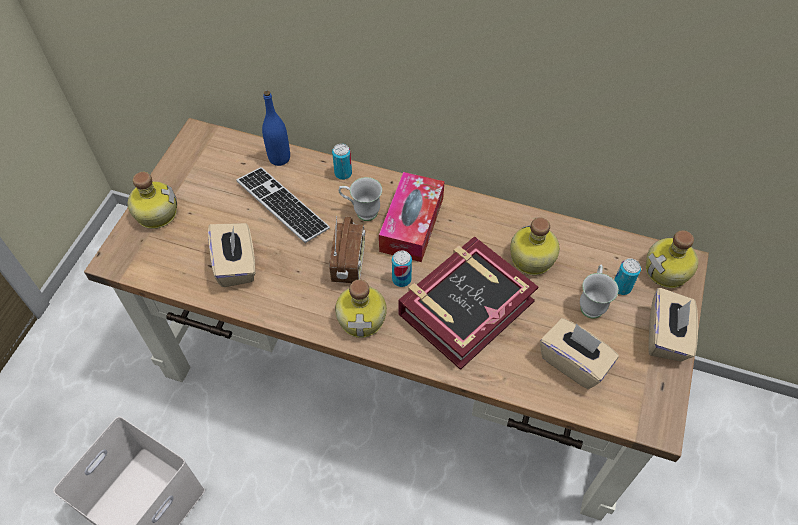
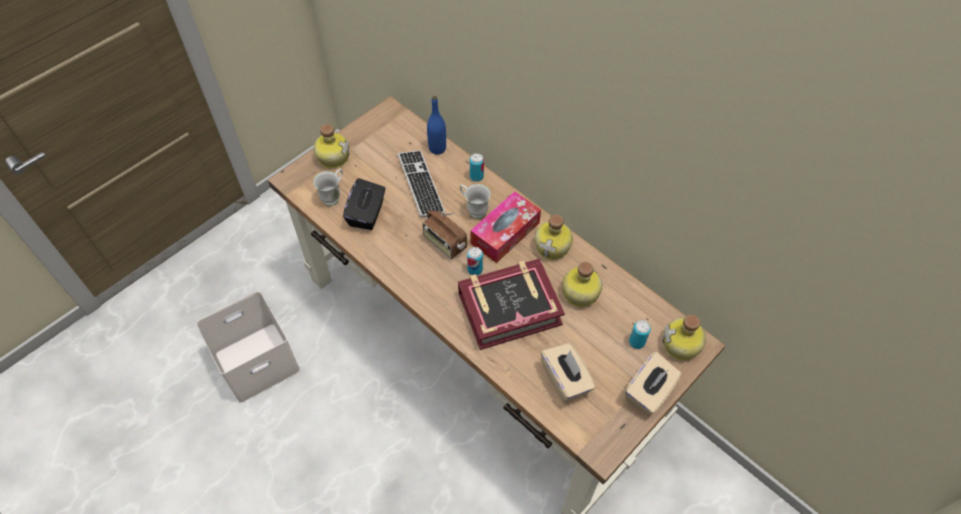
camera: 25 degrees right, 0 degrees up
beige tissue box [208,223,255,287] -> black tissue box [343,178,386,230]
radio [329,216,365,283] -> radio turned 105 degrees clockwise [422,210,467,259]
bottle [335,279,387,338] -> bottle moved to [535,215,573,260]
white mug [580,264,618,319] -> white mug moved to [313,169,343,206]

